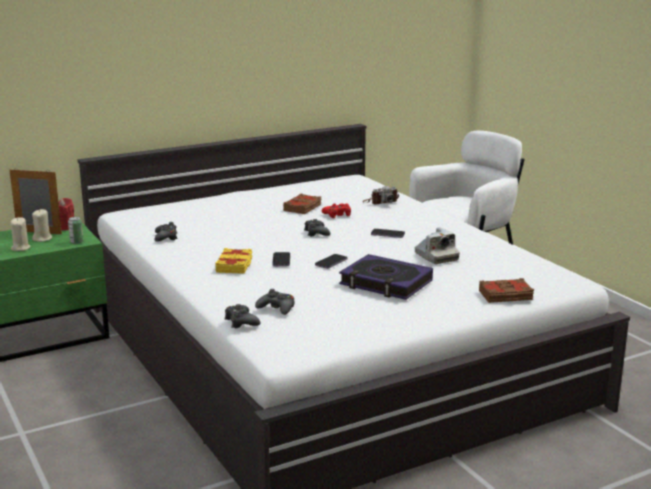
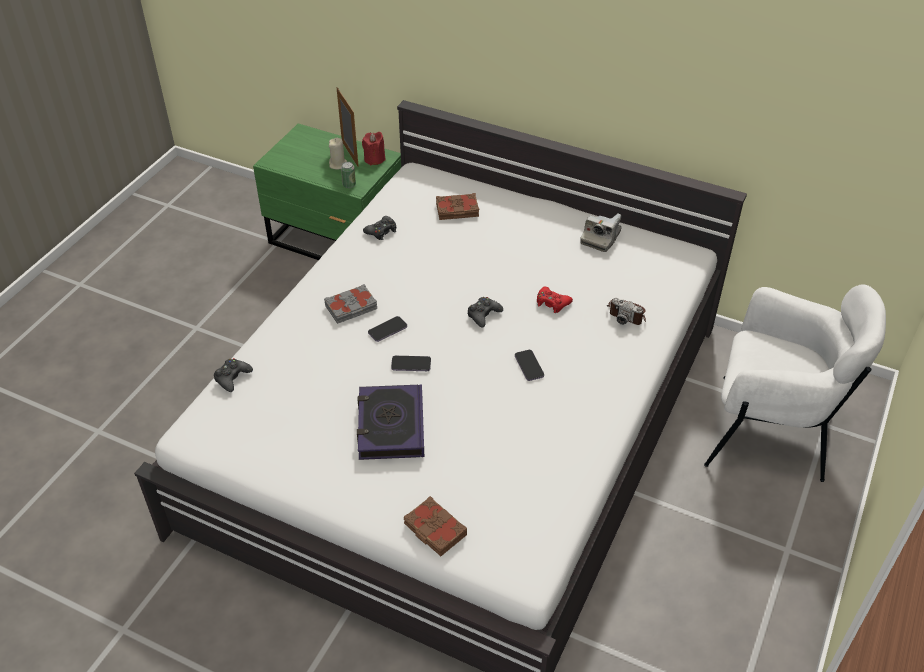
camera: 55 degrees right, 25 degrees up
beige candle [10,217,31,251] -> none
yellow book [215,248,252,274] -> grey book [324,284,377,324]
black game controller [255,289,294,315] -> none
brown book [283,193,321,214] -> brown book moved to [436,193,479,220]
camera [415,227,460,264] -> camera moved to [580,213,622,252]

